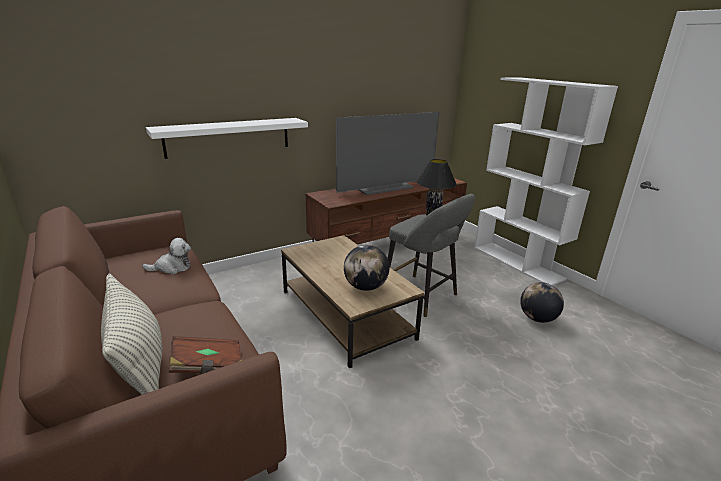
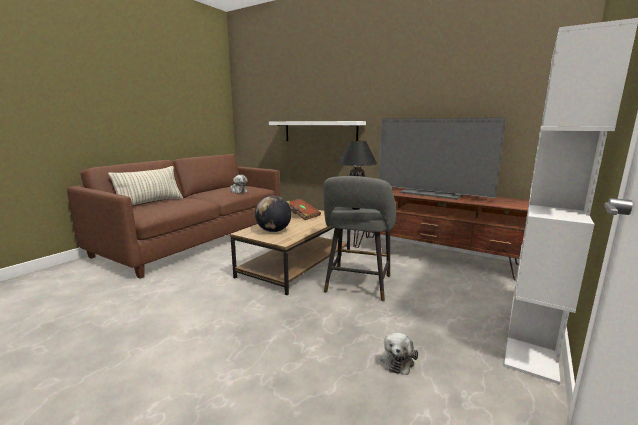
camera: 65 degrees right, 10 degrees down
brown book [169,336,242,374] -> brown book moved to [287,199,321,220]
globe [520,282,564,323] -> plush toy [380,333,418,375]

